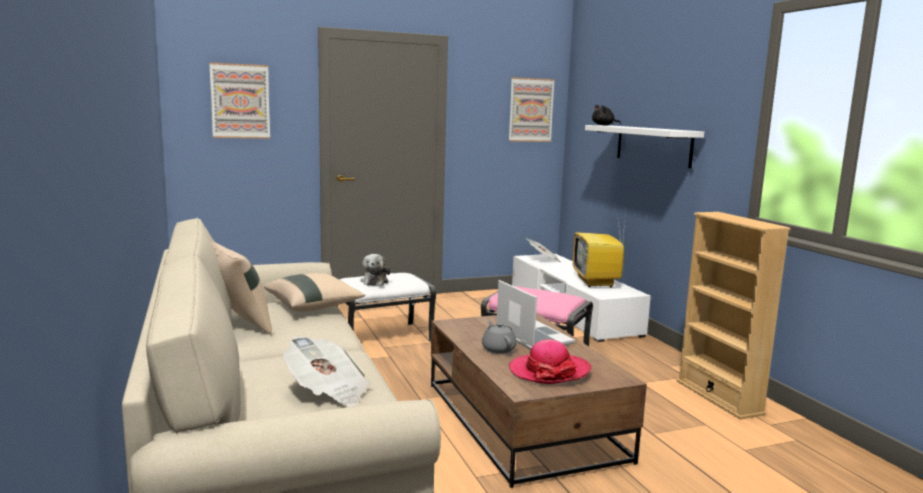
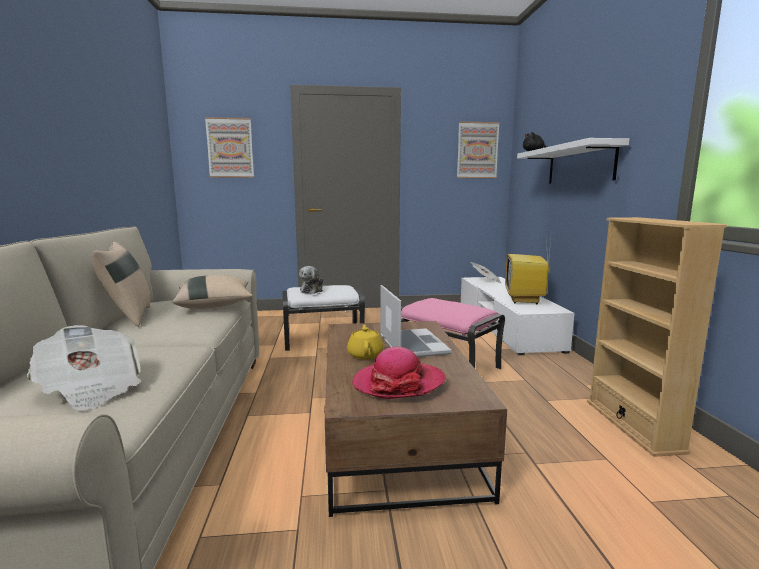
camera: 15 degrees right, 0 degrees up
grey teapot [482,320,517,354] -> yellow teapot [347,324,384,360]

